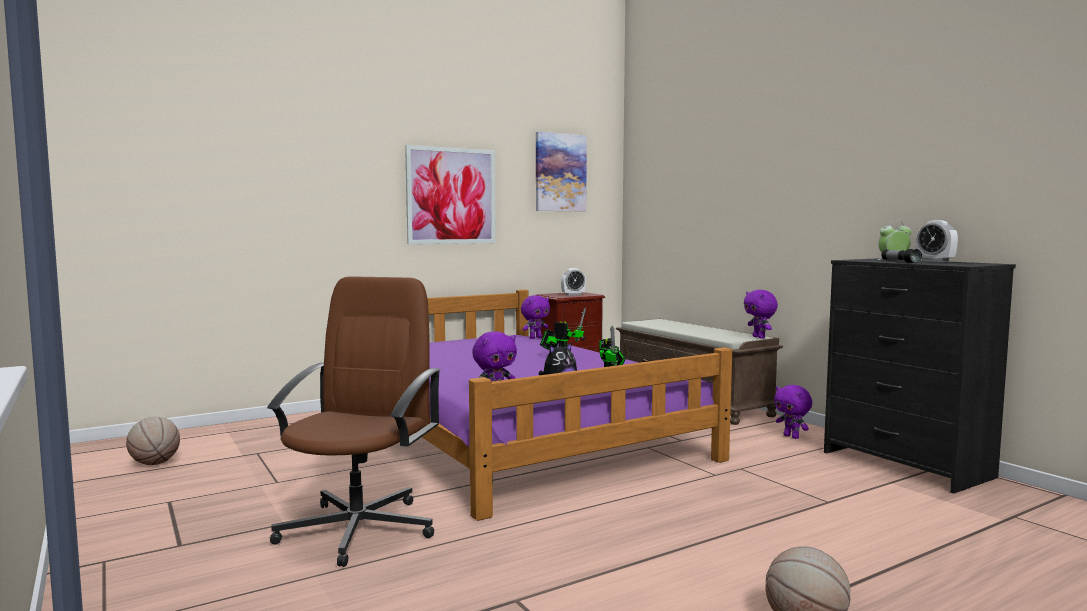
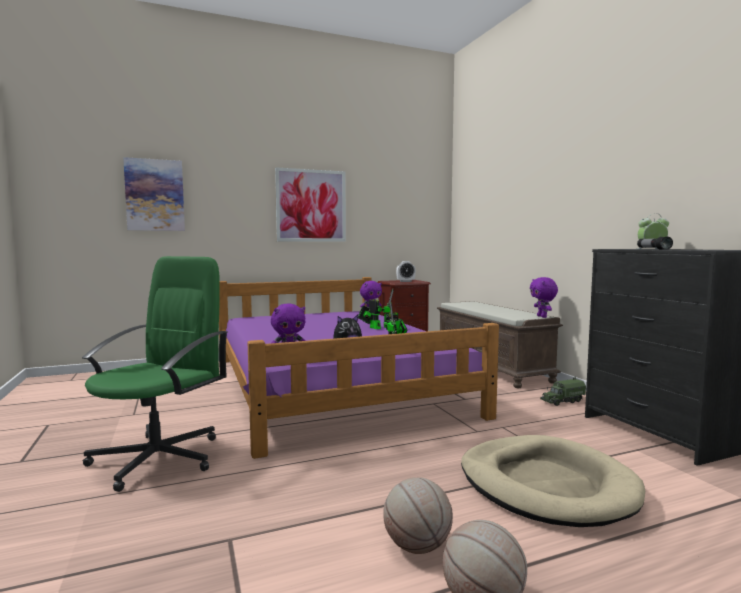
camera: 10 degrees right, 0 degrees up
basketball [126,417,180,465] -> basketball moved to [383,477,453,554]
brown office chair [267,277,441,567] -> green office chair [82,256,228,492]
picture [536,132,587,211] -> picture moved to [123,157,185,231]
purple plush toy [774,385,812,439] -> toy truck [540,377,586,406]
alarm clock [916,220,958,262] -> none
none -> beige dog bed [461,435,645,527]

